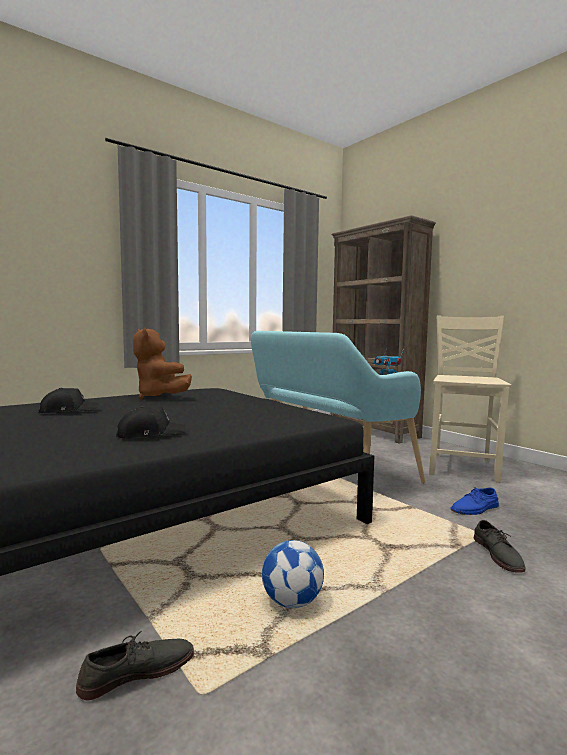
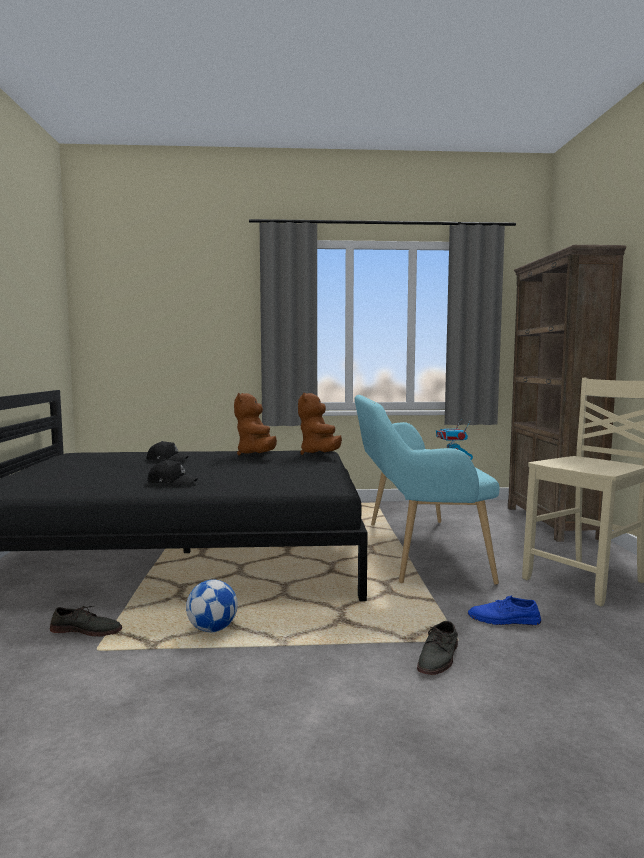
camera: 35 degrees right, 0 degrees up
none -> brown plush toy [298,393,342,455]

